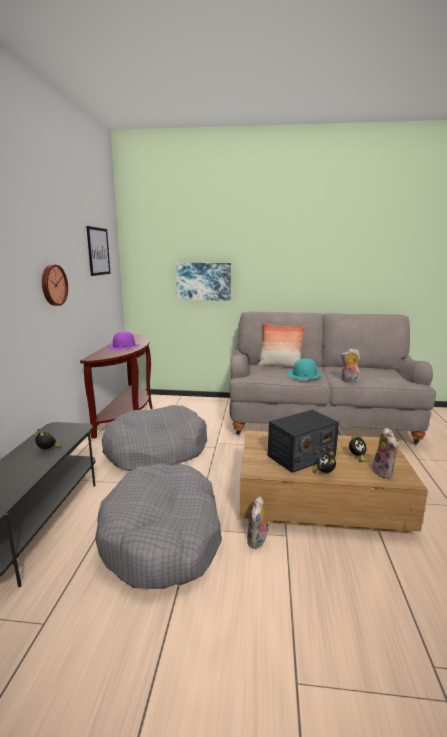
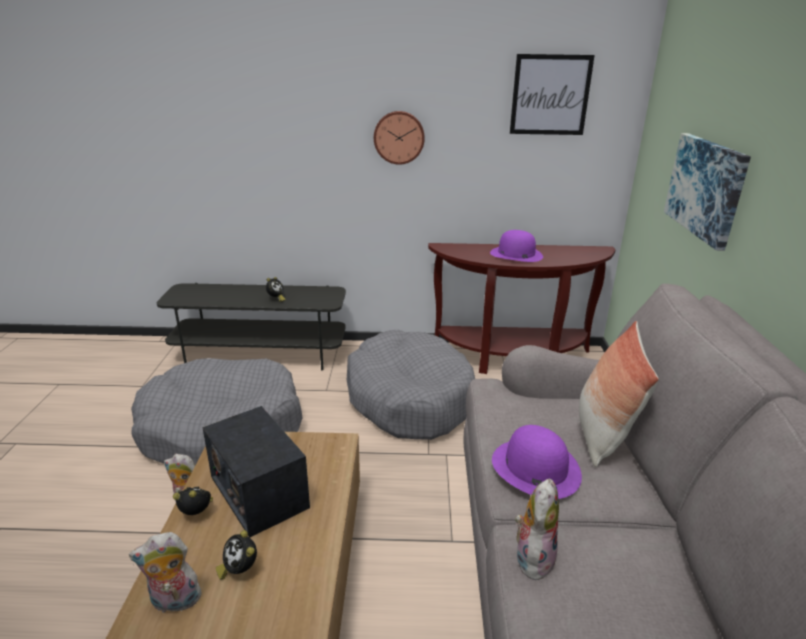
camera: 85 degrees right, 10 degrees up
turquoise hat [287,359,322,380] -> purple hat [492,425,582,499]

